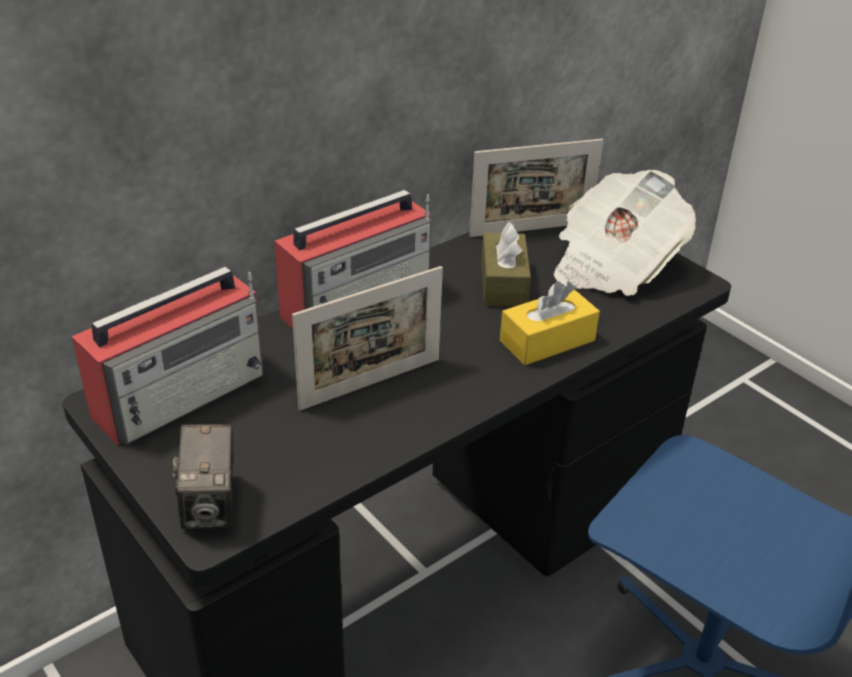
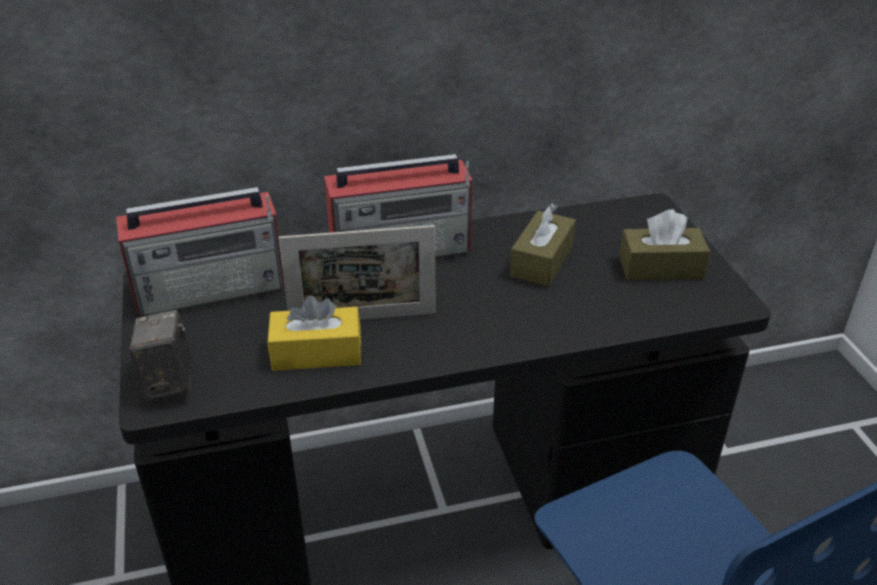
camera: 25 degrees right, 0 degrees up
camera [172,424,234,529] -> camera turned 150 degrees clockwise [129,310,192,401]
picture frame [470,139,603,237] -> none
yellow tissue box [500,281,600,365] -> yellow tissue box moved to [268,295,361,371]
newspaper [554,170,696,296] -> brown tissue box [619,209,710,280]

